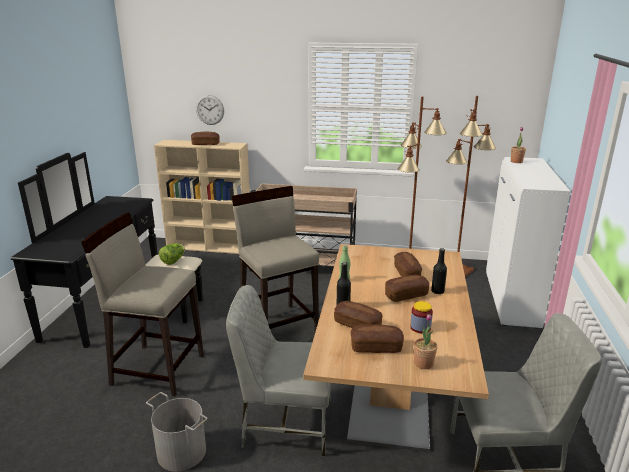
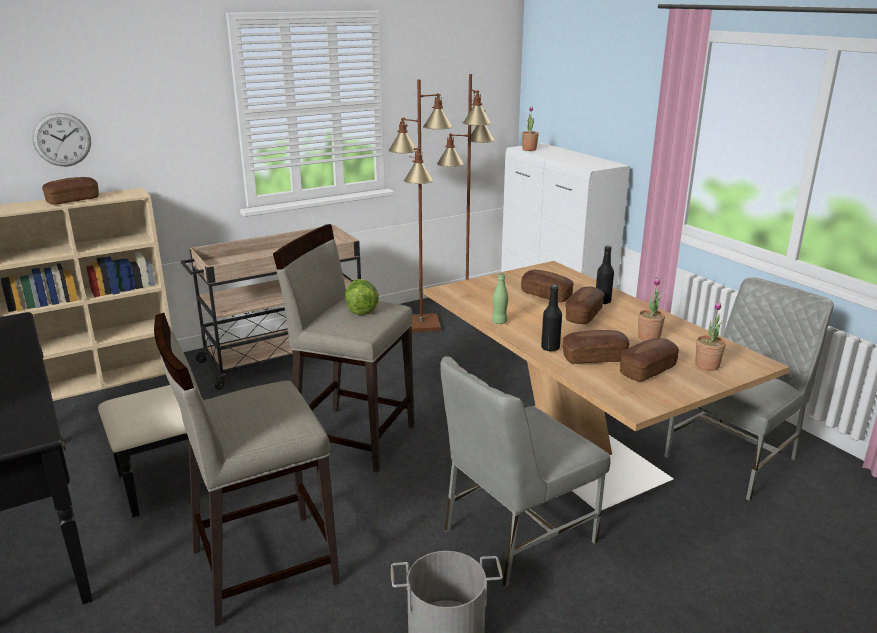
camera: 40 degrees left, 0 degrees up
lettuce [159,243,185,265] -> lettuce moved to [345,279,379,315]
jar [410,301,433,333] -> potted plant [638,278,665,341]

